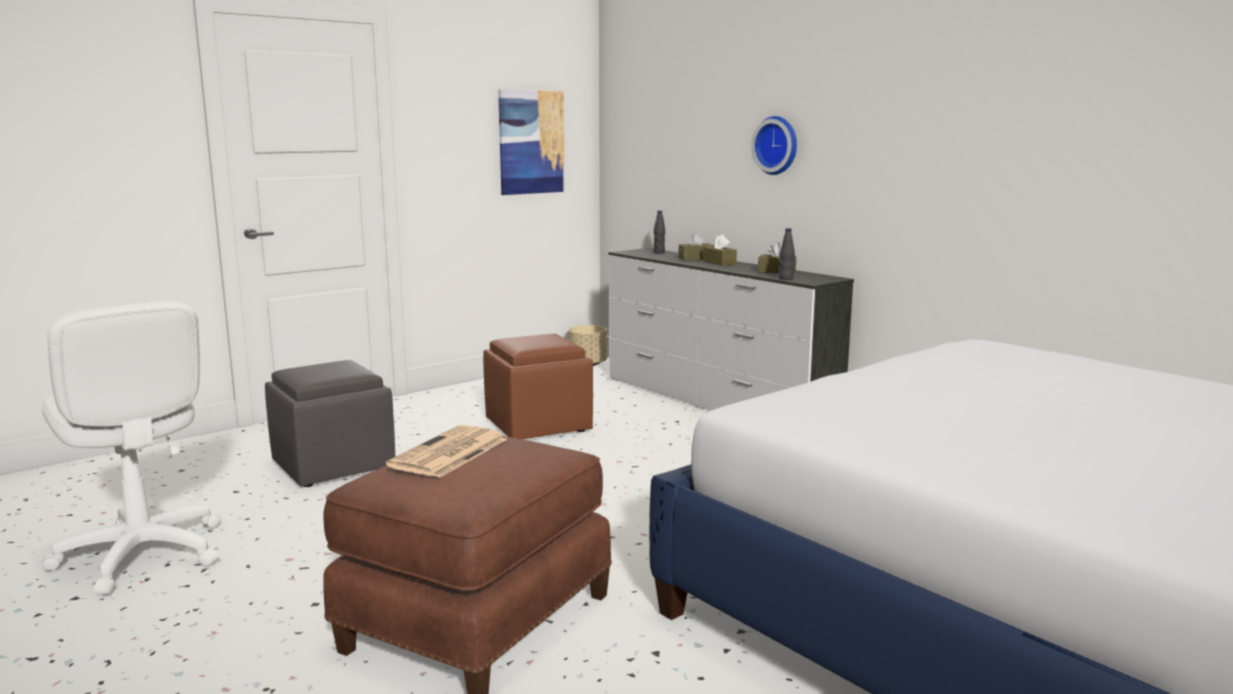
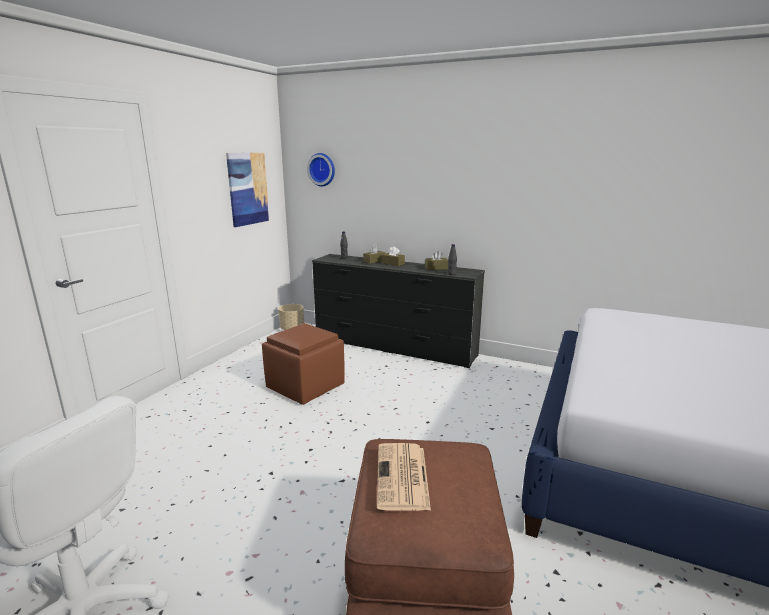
camera: 25 degrees left, 5 degrees up
grey ottoman [265,360,395,487] -> none
white dresser [609,248,854,411] -> black dresser [312,254,485,368]
wall clock [751,116,797,175] -> wall clock moved to [307,153,335,186]

